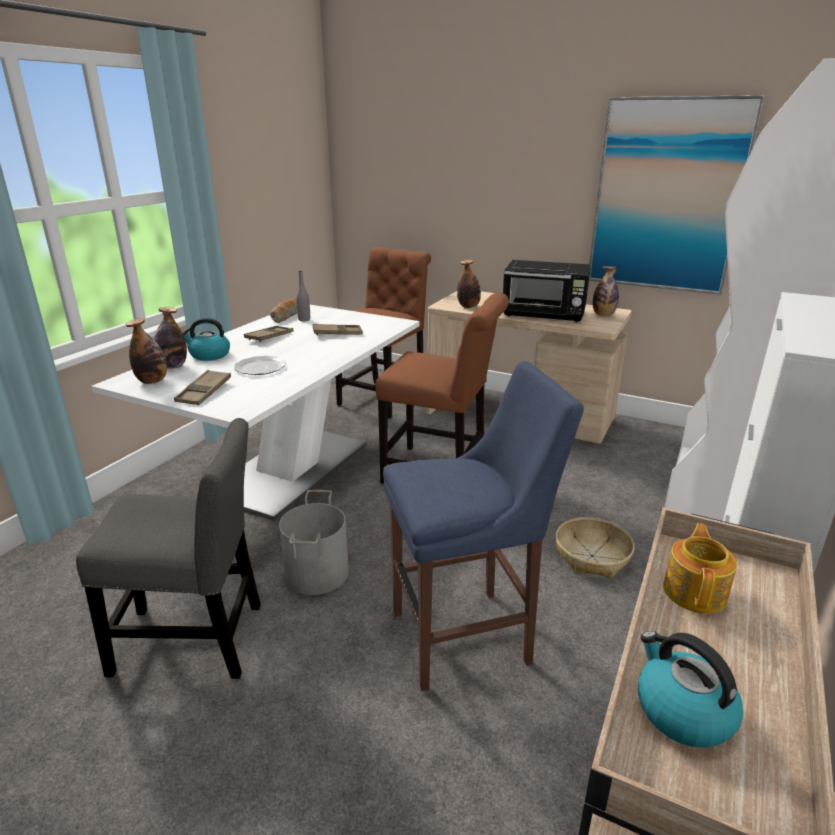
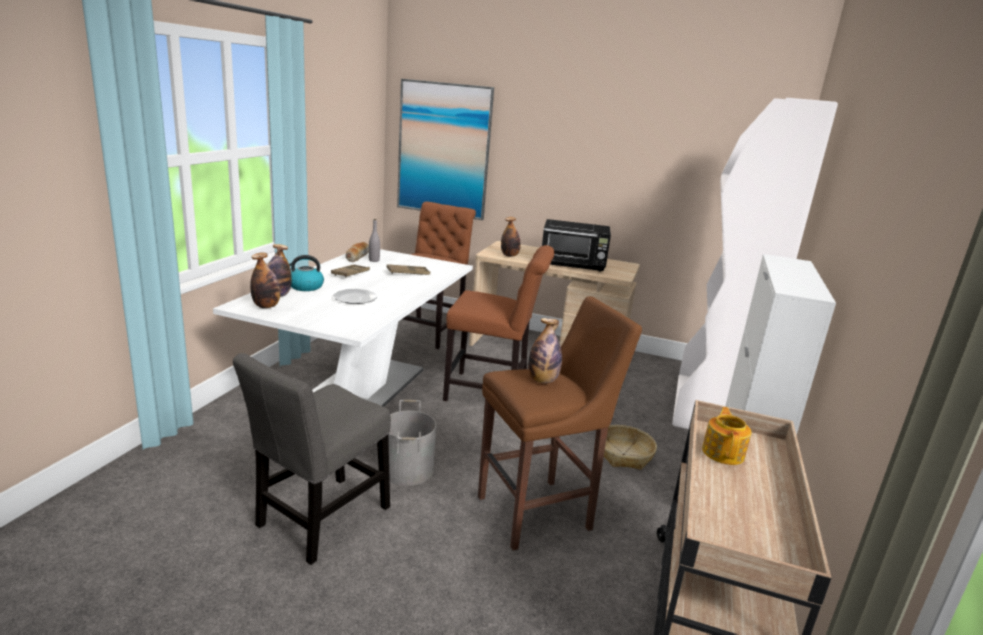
camera: 10 degrees left, 5 degrees down
grey chair [76,418,261,679] -> grey chair turned 135 degrees clockwise [233,353,391,565]
brown tray [174,370,231,405] -> none
blue stool [383,361,584,691] -> brown stool [478,296,642,551]
picture [589,95,764,295] -> picture moved to [397,79,494,220]
bottle [593,266,619,316] -> bottle moved to [528,318,562,383]
kettle [638,631,743,748] -> none

